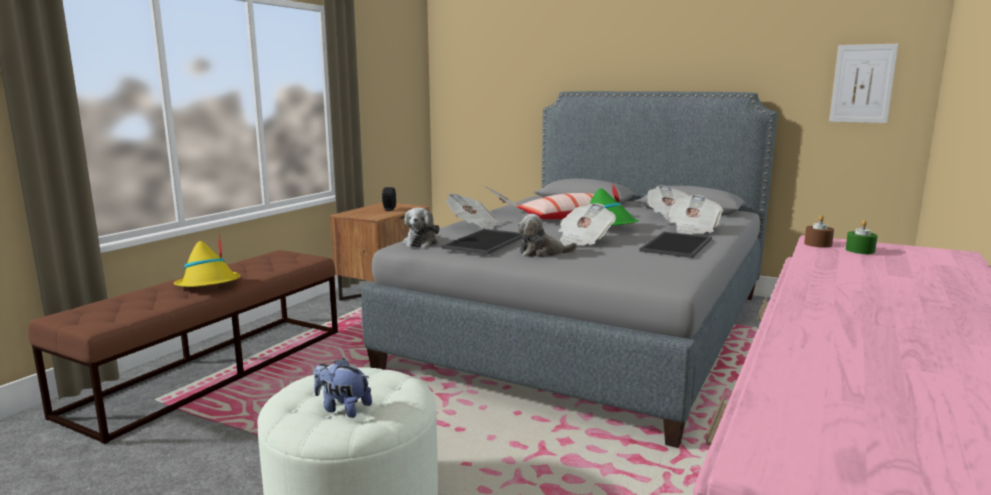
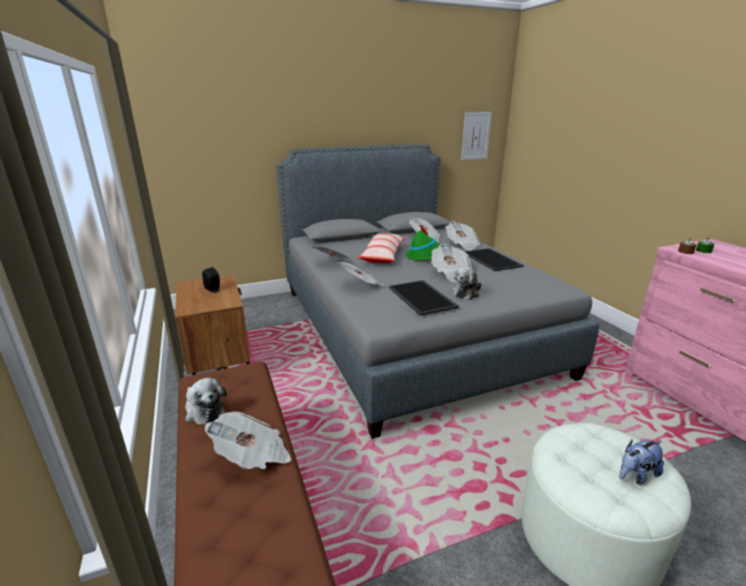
camera: 50 degrees left, 10 degrees up
yellow hat [174,237,240,287] -> newspaper [205,411,292,470]
plush toy [403,208,439,248] -> plush toy moved to [185,378,227,425]

